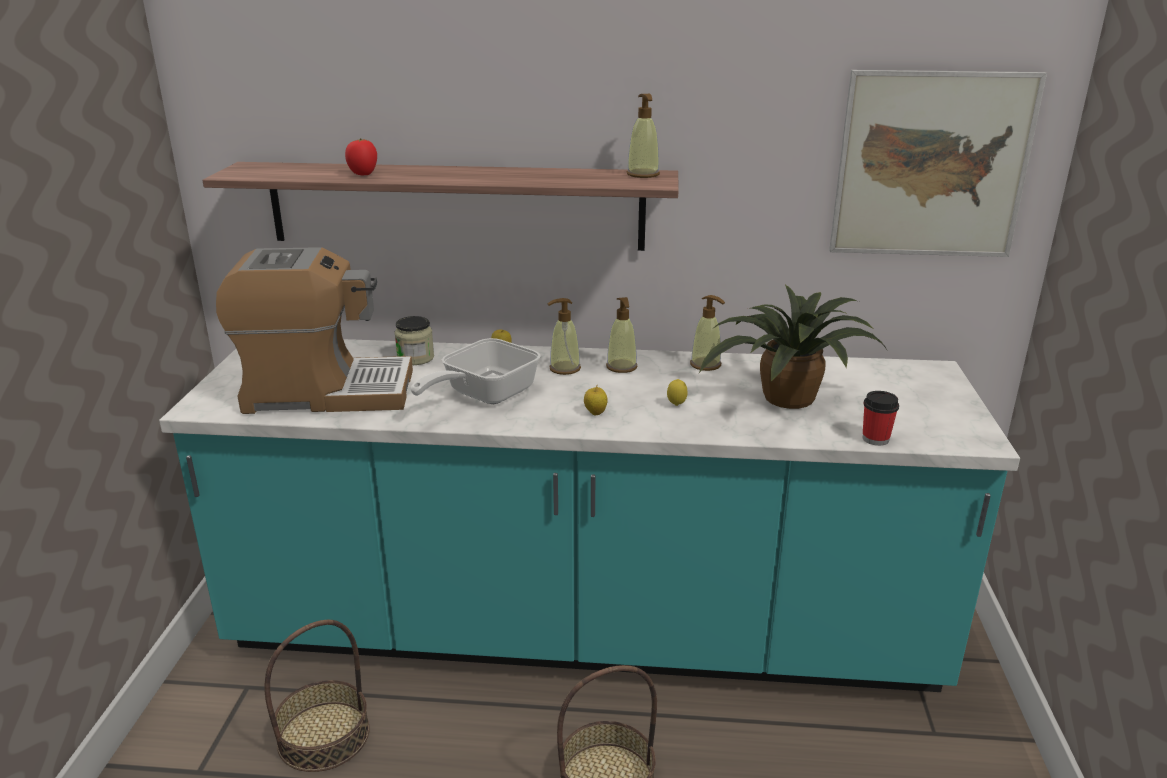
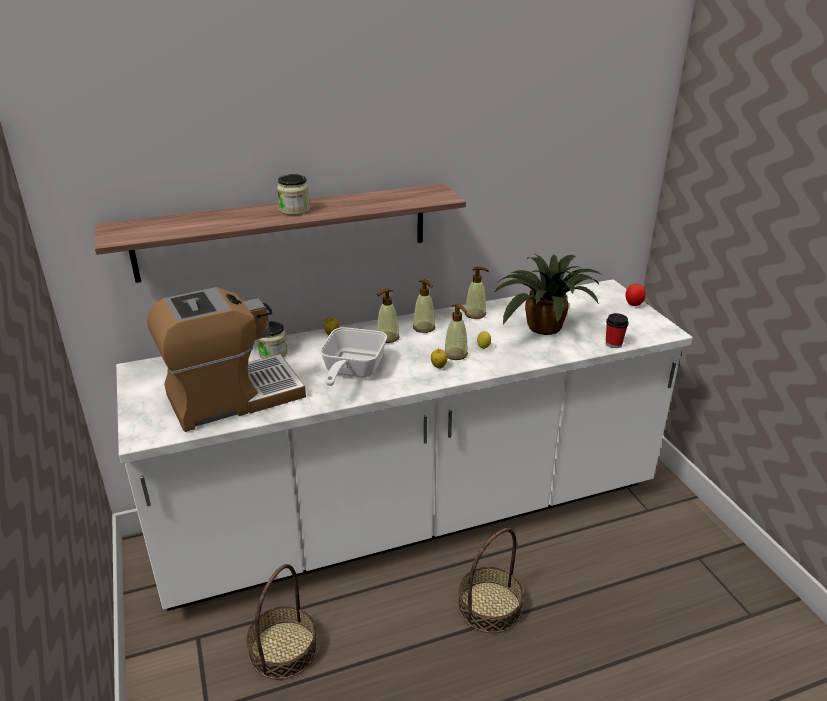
camera: 25 degrees left, 5 degrees up
turquoise counter [159,339,1020,692] -> white counter [116,279,693,611]
tomato [345,138,377,175] -> tomato moved to [625,283,646,306]
soap dispenser [627,94,660,178] -> soap dispenser moved to [445,303,468,360]
picture [829,70,1047,257] -> none
none -> jar [277,174,310,215]

